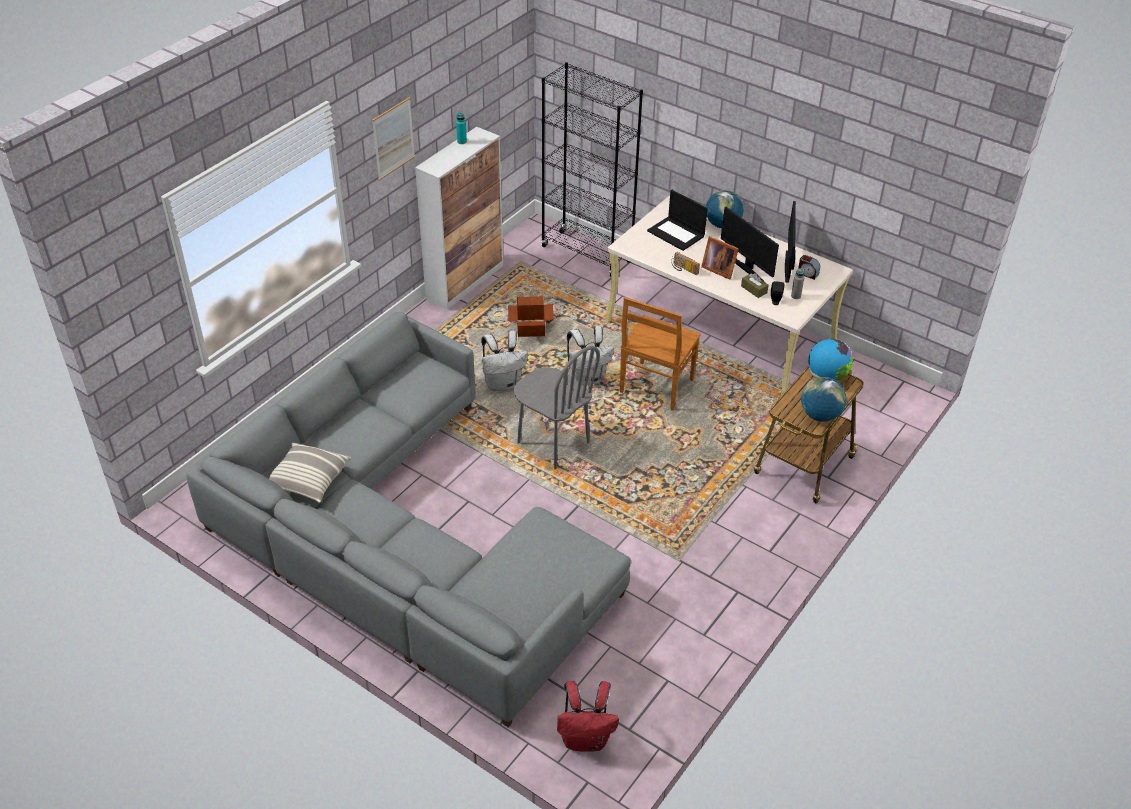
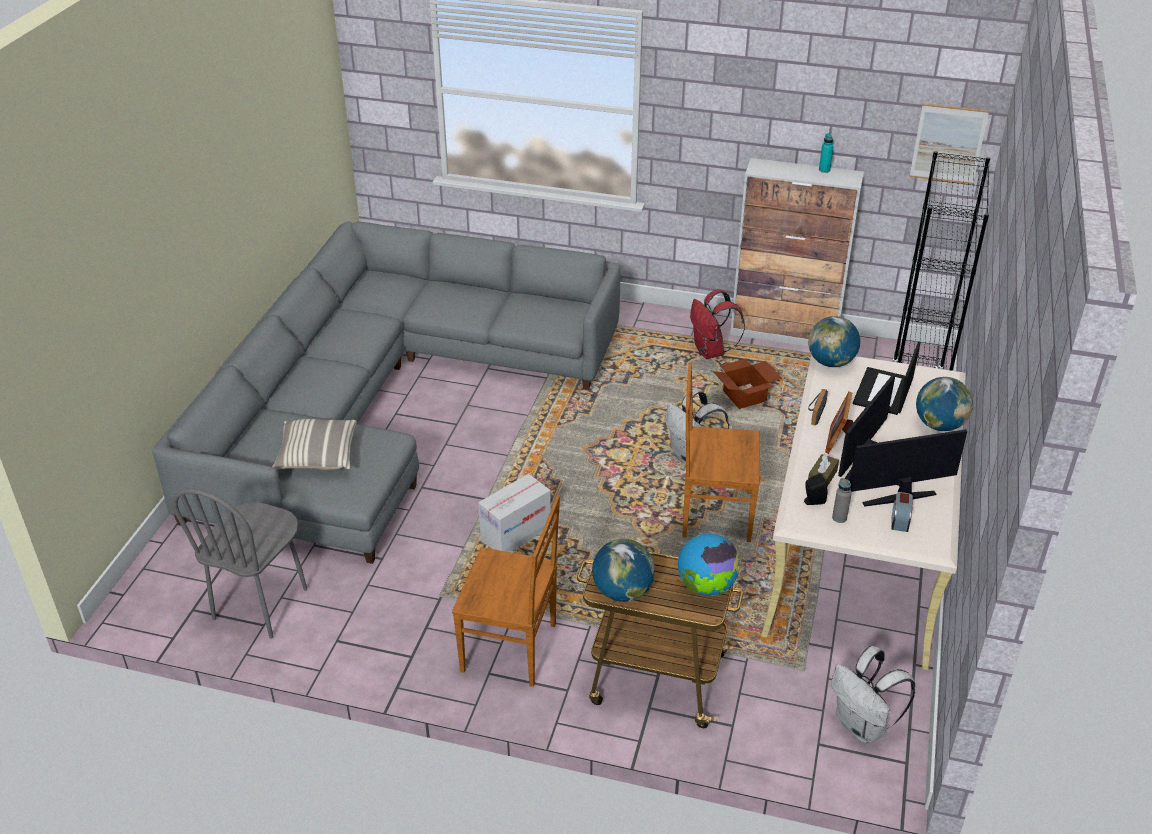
camera: 70 degrees right, 5 degrees down
pillow [269,443,351,503] -> pillow moved to [272,419,357,470]
picture [372,97,415,181] -> picture moved to [909,103,989,184]
white backpack [481,331,528,391] -> white backpack moved to [831,646,915,743]
grey chair [514,346,600,469] -> grey chair moved to [172,488,308,639]
red backpack [557,681,619,752] -> red backpack moved to [690,289,745,359]
none -> brown chair [452,495,560,687]
none -> cardboard box [478,474,551,552]
none -> globe [808,316,860,367]

